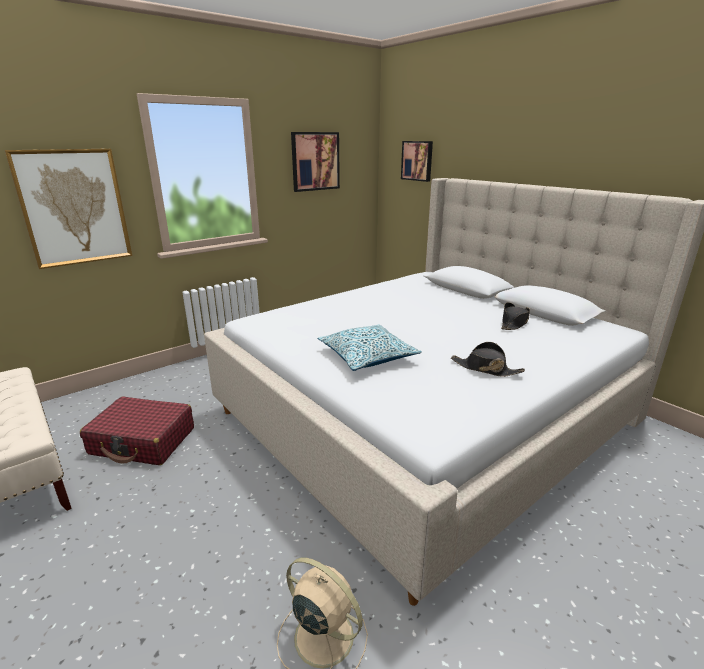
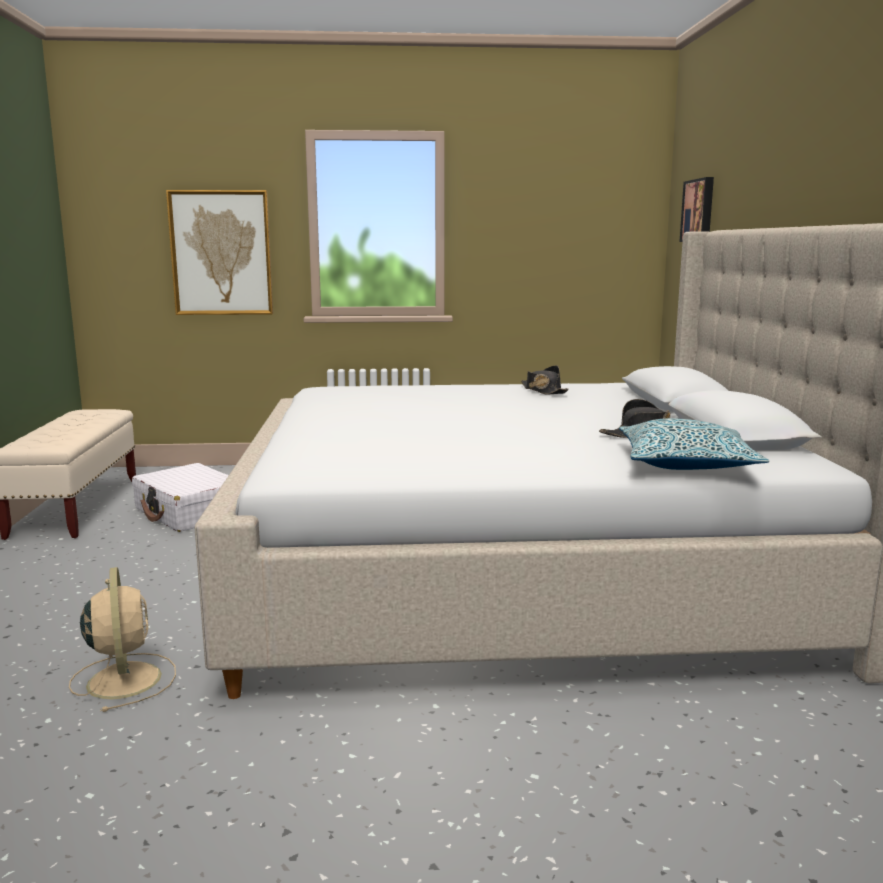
camera: 35 degrees right, 10 degrees down
red suitcase [80,397,194,465] -> white suitcase [132,463,229,532]
picture [291,132,340,192] -> none
pillow [317,325,422,371] -> pillow moved to [619,418,769,470]
black hat [451,342,525,377] -> black hat moved to [521,365,569,395]

